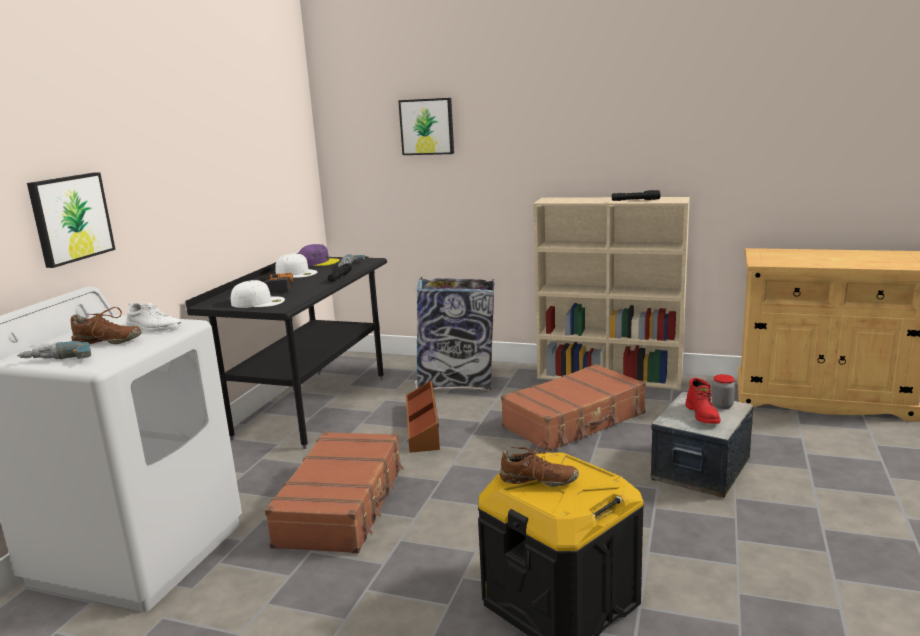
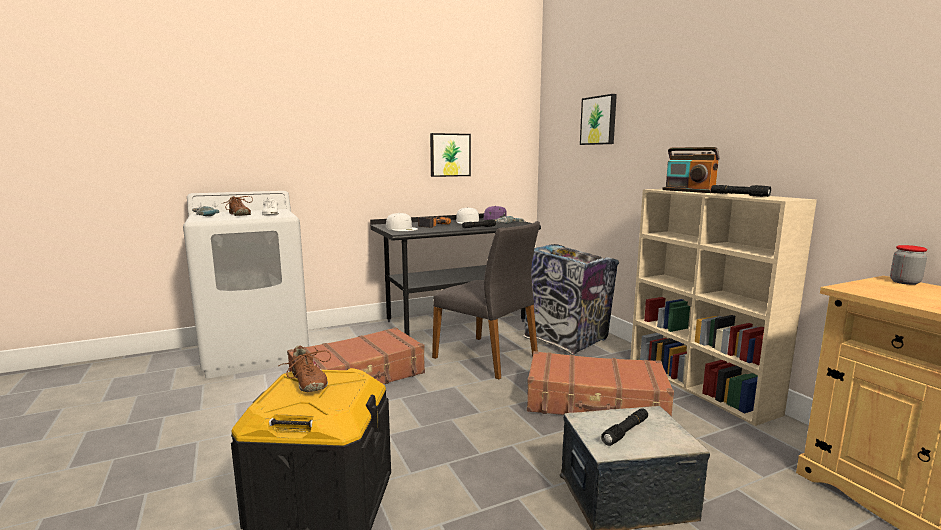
camera: 45 degrees right, 5 degrees down
picture [27,172,116,268] -> picture moved to [430,133,471,177]
brown storage box [406,380,440,453] -> grey chair [432,221,540,380]
red boot [685,378,721,424] -> black flashlight [601,409,648,446]
jar [712,374,735,409] -> jar moved to [890,245,928,285]
none -> radio [662,147,720,193]

